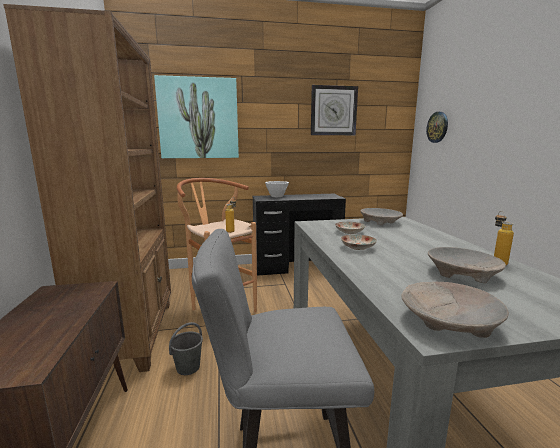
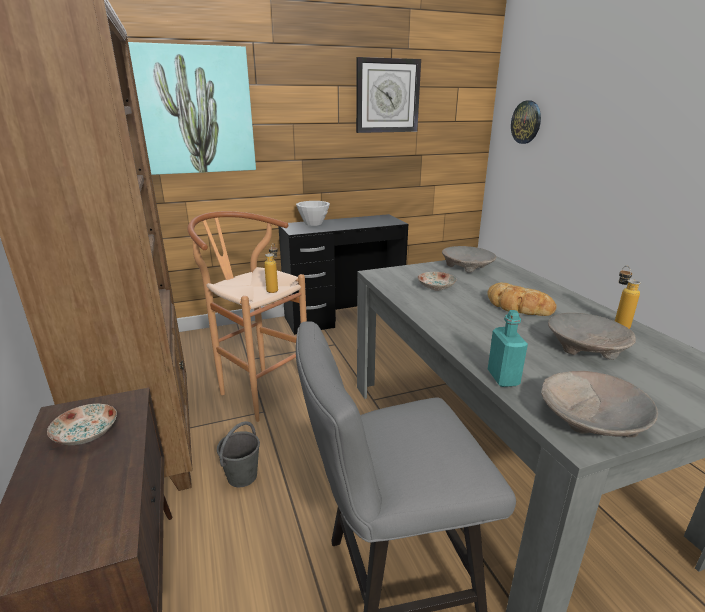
camera: 10 degrees left, 10 degrees up
plate [341,234,377,250] -> plate moved to [47,404,117,445]
none -> bread [487,282,557,316]
none -> turquoise bottle [488,310,528,387]

